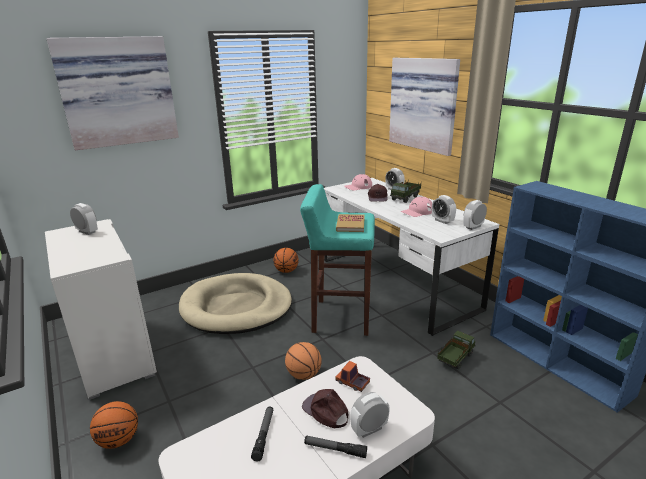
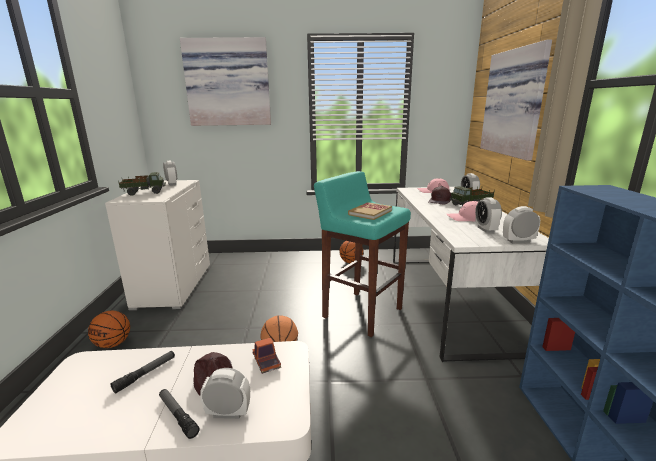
camera: 30 degrees right, 5 degrees down
beige dog bed [179,273,292,334] -> none
toy truck [437,331,475,369] -> toy truck moved to [118,172,166,196]

